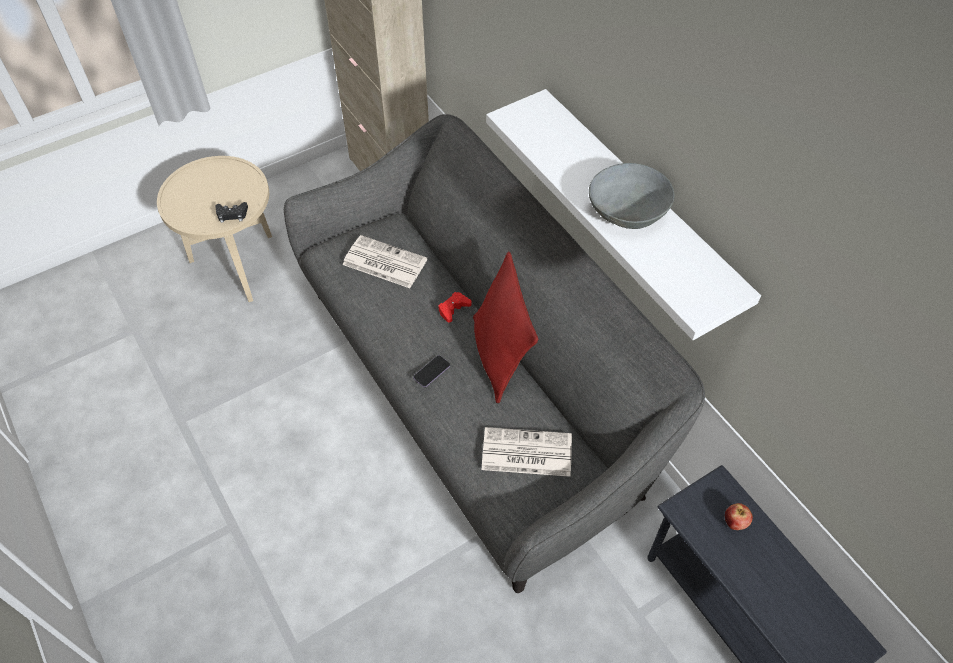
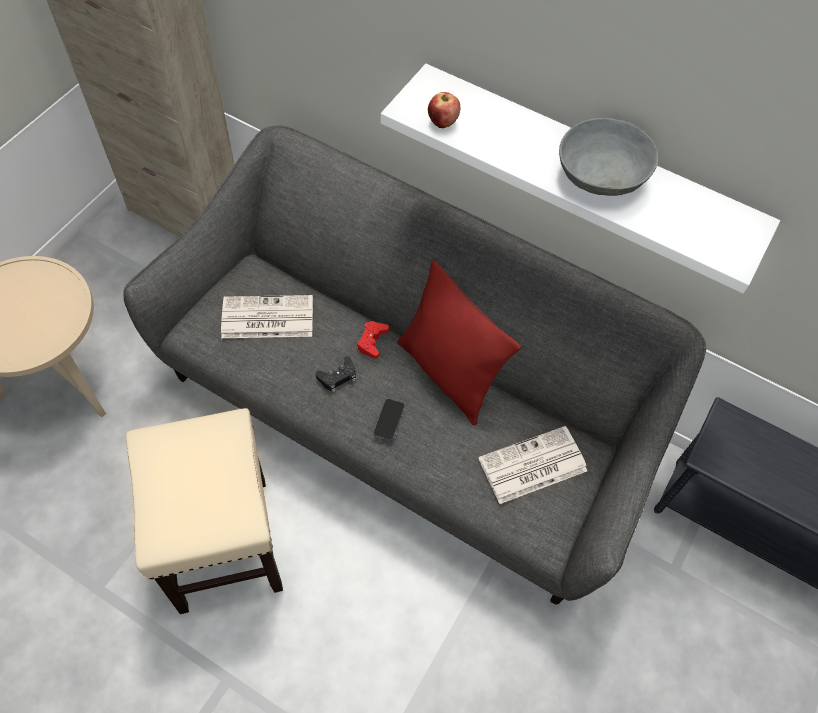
camera: 30 degrees left, 5 degrees up
black game controller [215,202,248,223] -> black game controller moved to [316,356,356,392]
apple [725,503,753,530] -> apple moved to [428,92,460,128]
none -> beige stool [126,408,283,614]

